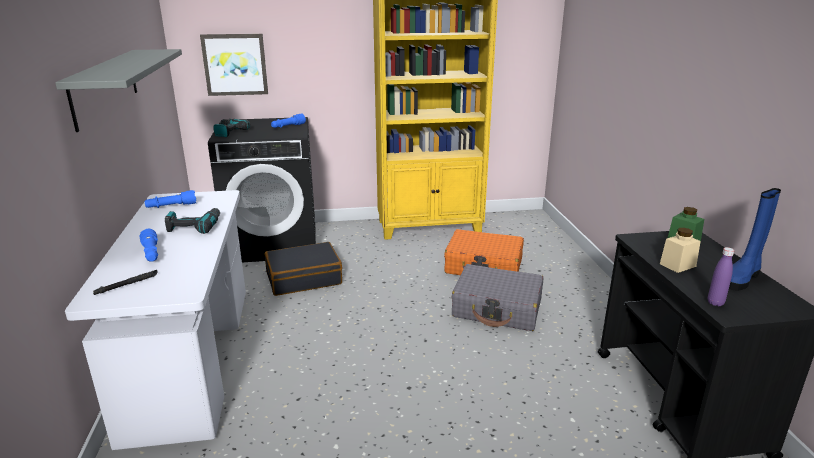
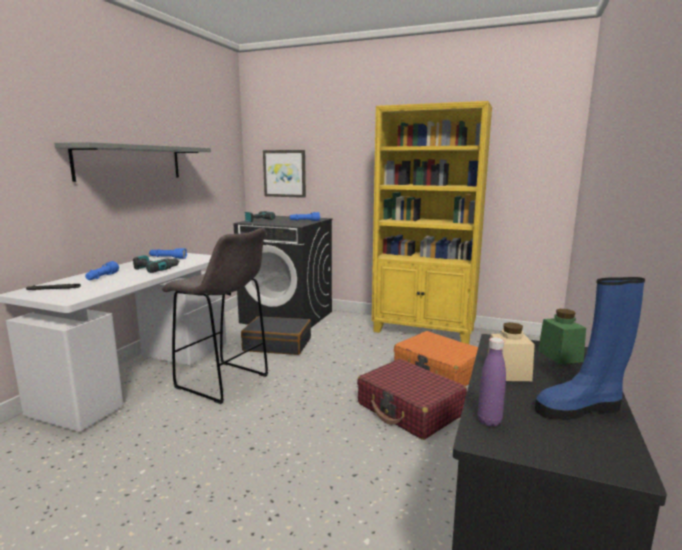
camera: 30 degrees right, 10 degrees down
grey suitcase [452,264,543,331] -> red suitcase [357,359,467,440]
none -> grey stool [162,228,268,404]

